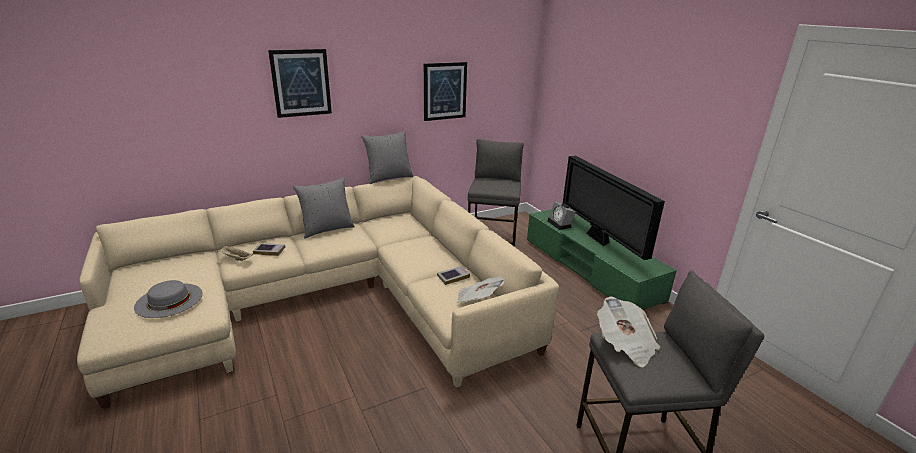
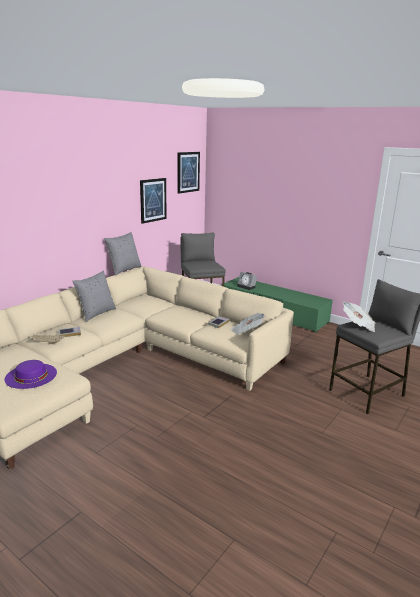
camera: 25 degrees left, 5 degrees down
grey hat [134,280,203,318] -> purple hat [4,360,57,389]
picture [268,49,332,118] -> picture moved to [178,152,200,194]
television [563,156,665,260] -> none

